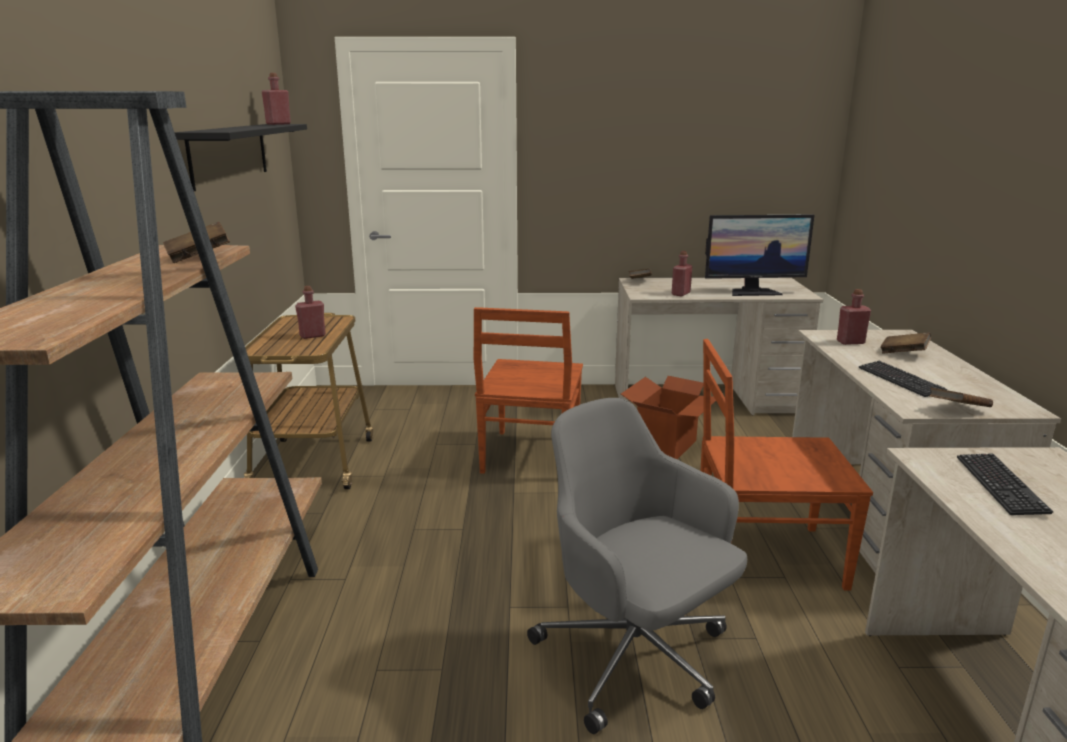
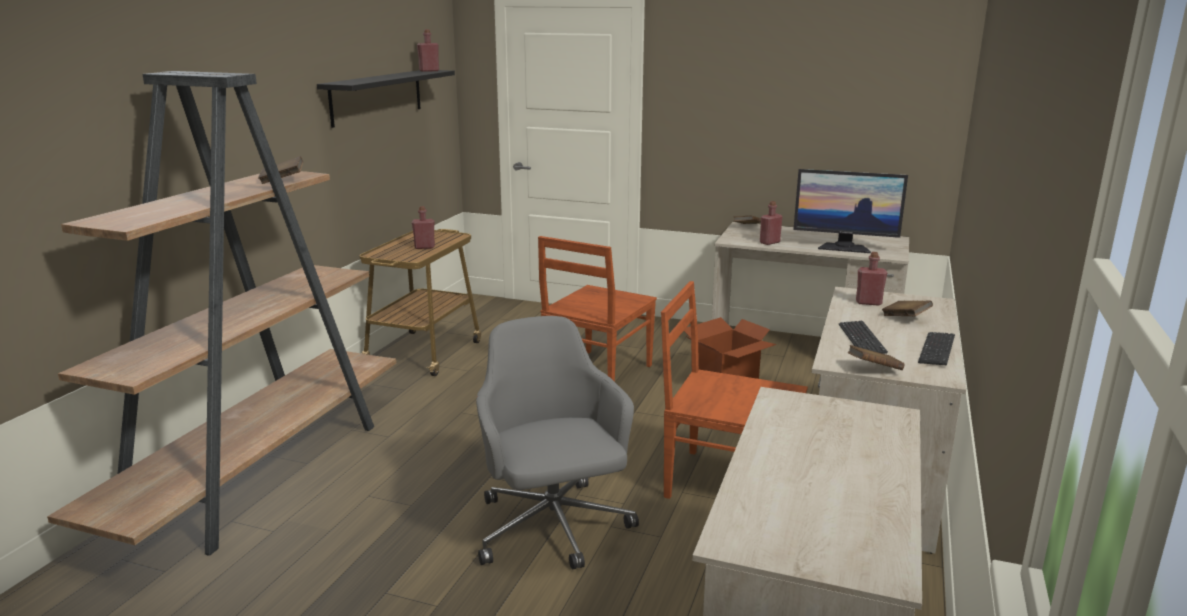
camera: 20 degrees right, 0 degrees up
keyboard [957,453,1053,515] -> keyboard moved to [918,332,955,365]

